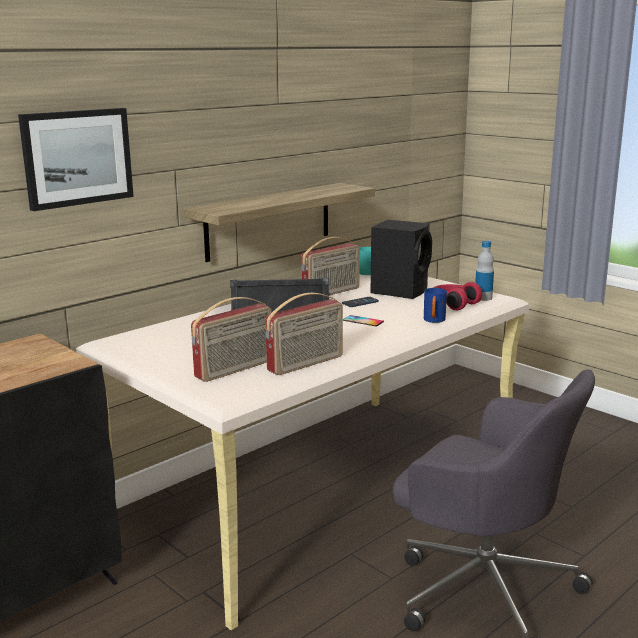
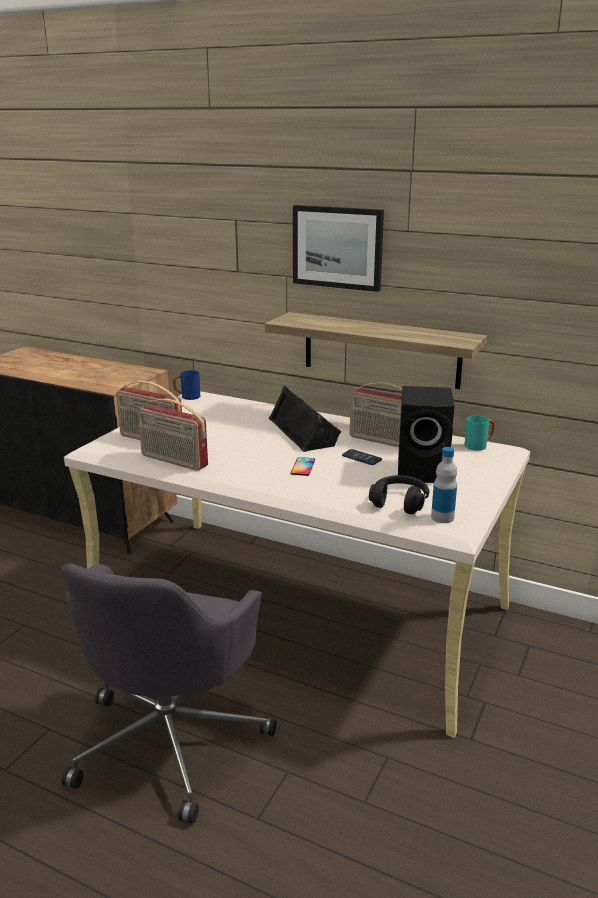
camera: 70 degrees right, 5 degrees up
picture [18,108,134,211] -> picture moved to [293,205,384,292]
blue mug [424,288,447,323] -> blue mug moved to [173,370,200,400]
red headphones [433,282,482,310] -> black headphones [369,475,429,514]

